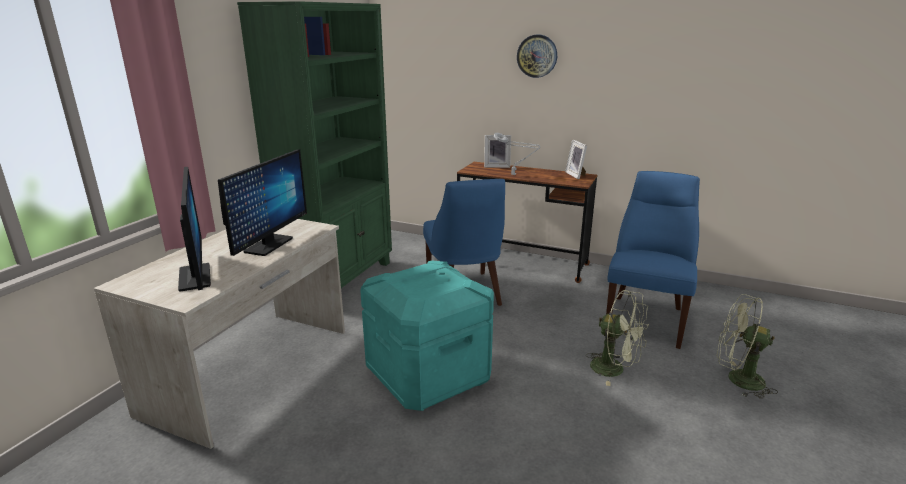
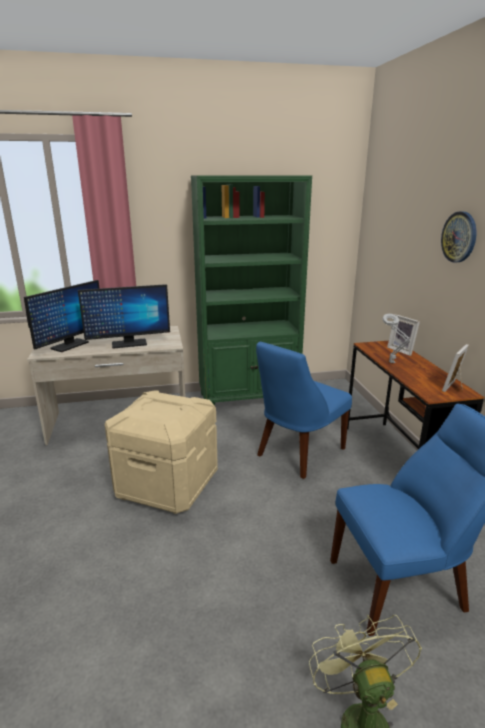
camera: 55 degrees right, 0 degrees up
turquoise storage box [360,261,494,411] -> beige storage box [105,390,218,514]
green fan [586,290,649,386] -> none

